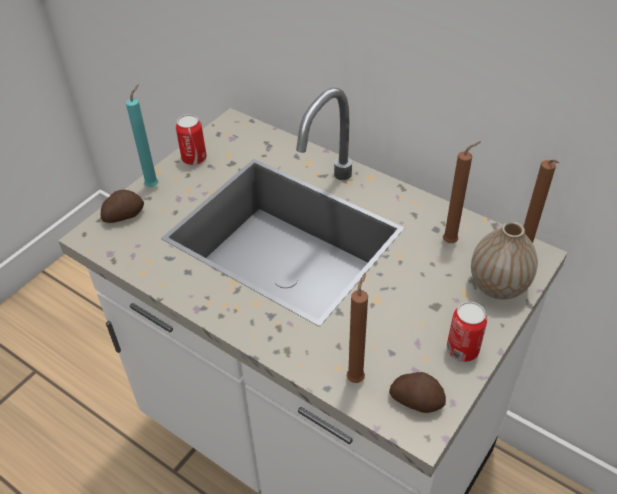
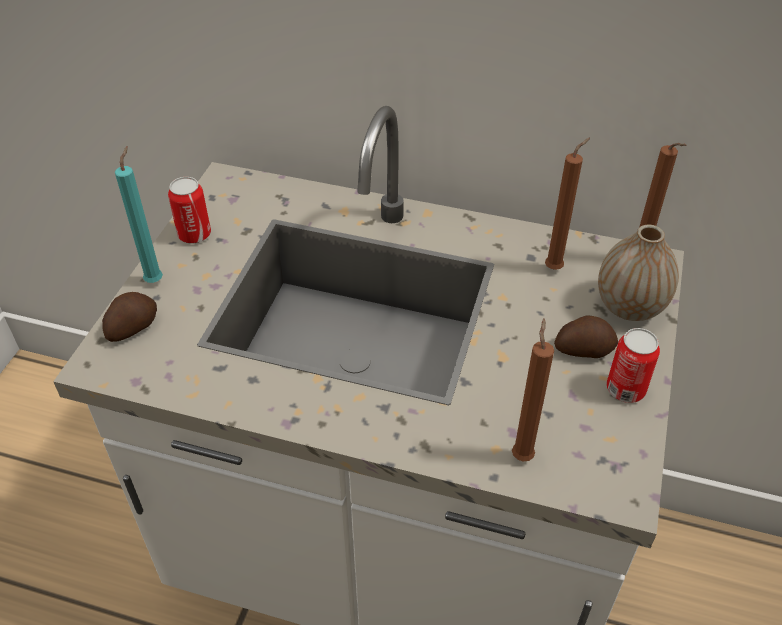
camera: 20 degrees left, 0 degrees up
potato [389,372,446,413] -> potato moved to [554,315,618,358]

